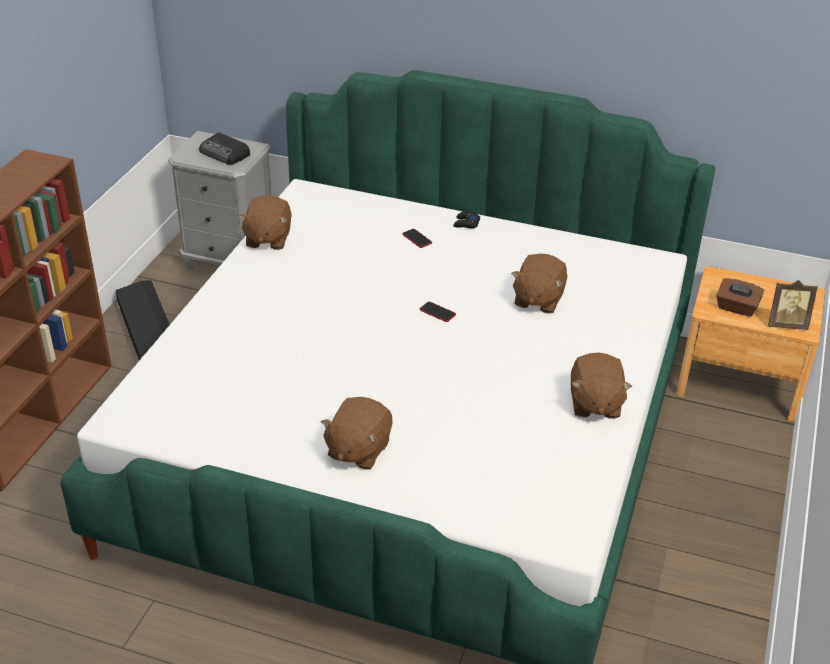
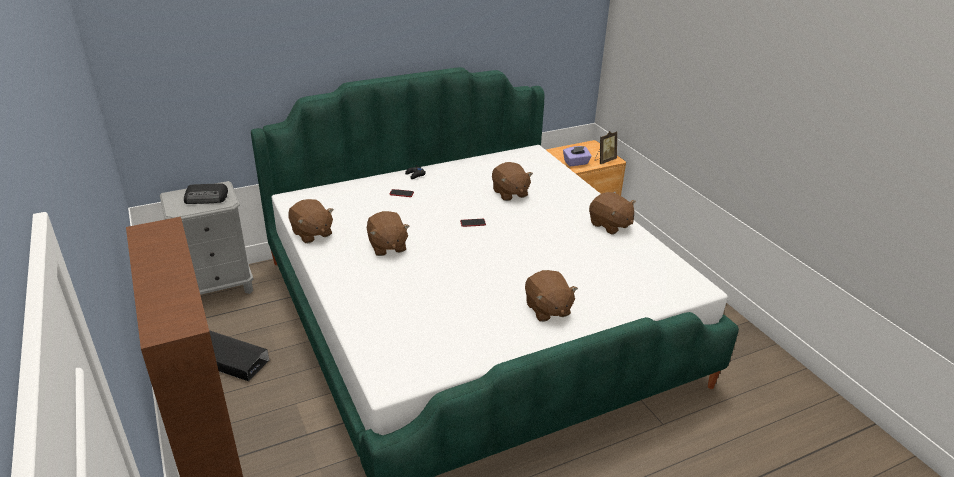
camera: 45 degrees left, 5 degrees down
brown tissue box [716,279,764,317] -> purple tissue box [563,146,592,166]
none -> brown plush toy [367,211,410,256]

